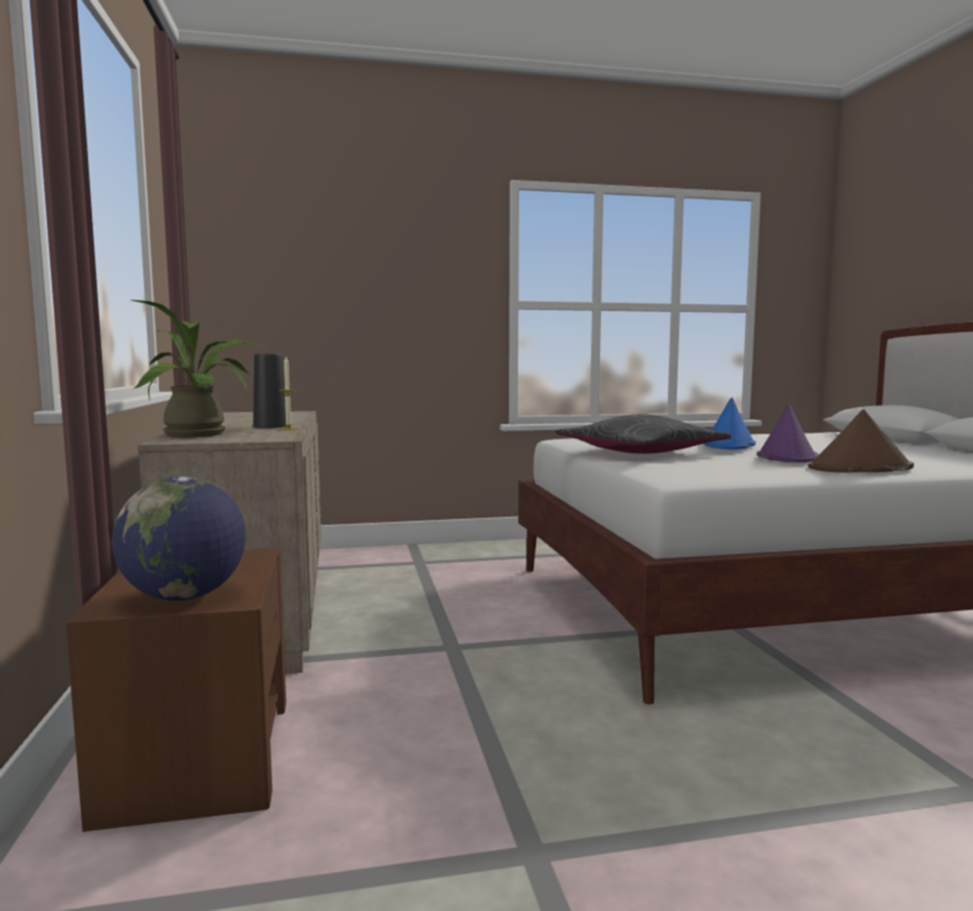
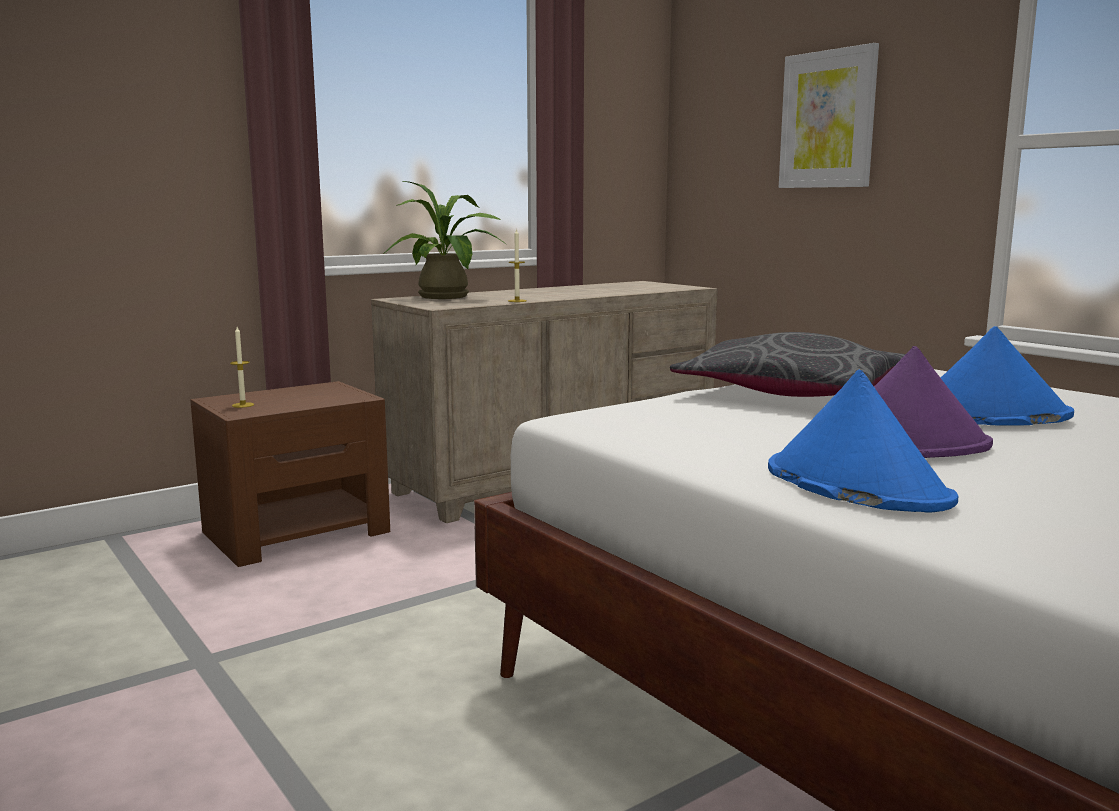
camera: 65 degrees right, 5 degrees up
globe [112,476,246,601] -> candle [230,327,254,408]
black vase [253,354,286,428] -> none
brown hat [808,409,914,473] -> blue hat [768,369,958,513]
none -> picture [779,43,879,188]

